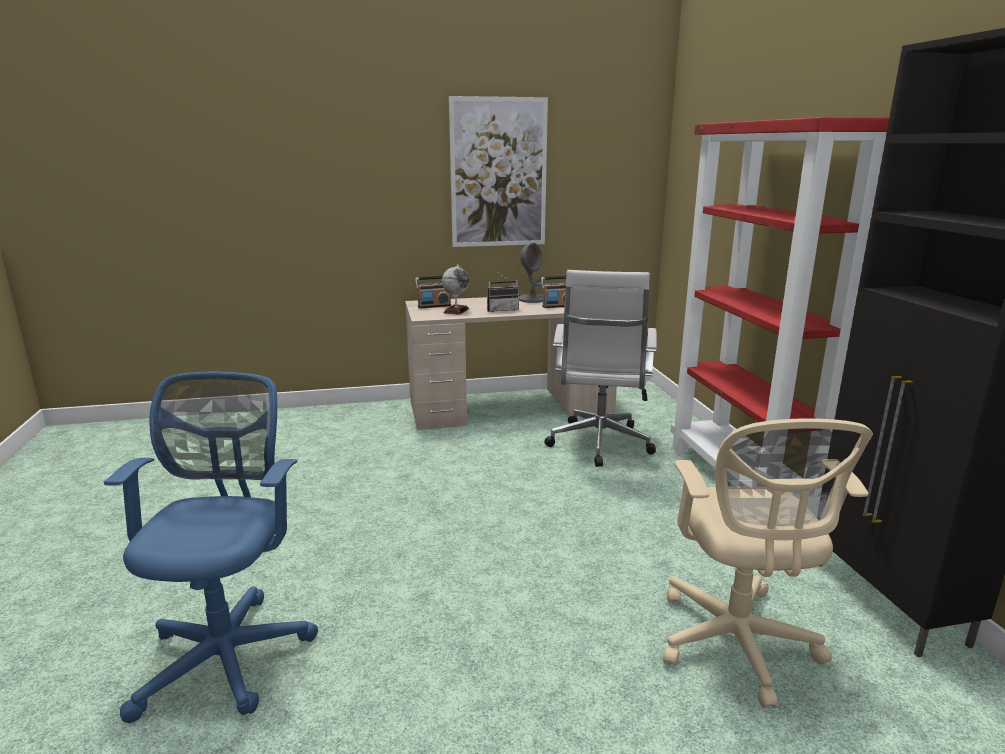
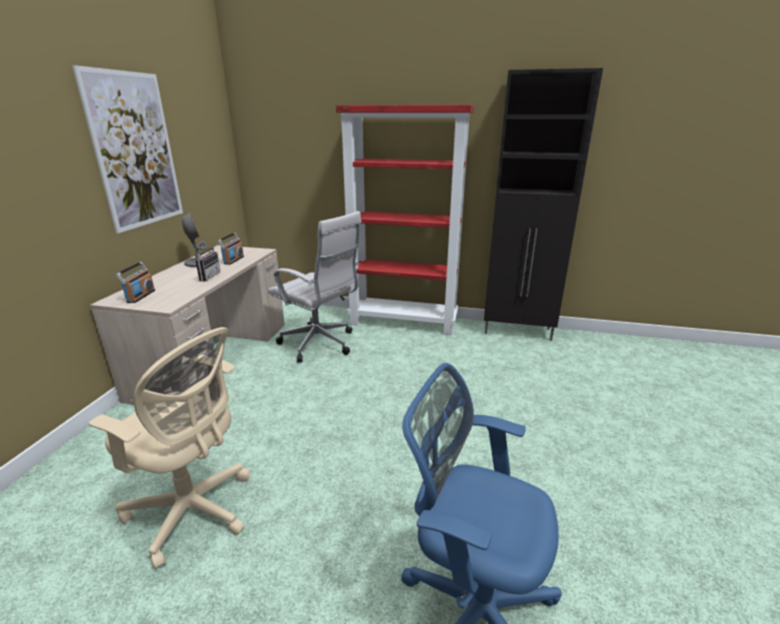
camera: 65 degrees left, 5 degrees up
globe [442,265,470,315] -> none
beige office chair [663,418,873,708] -> beige office chair moved to [89,327,250,570]

